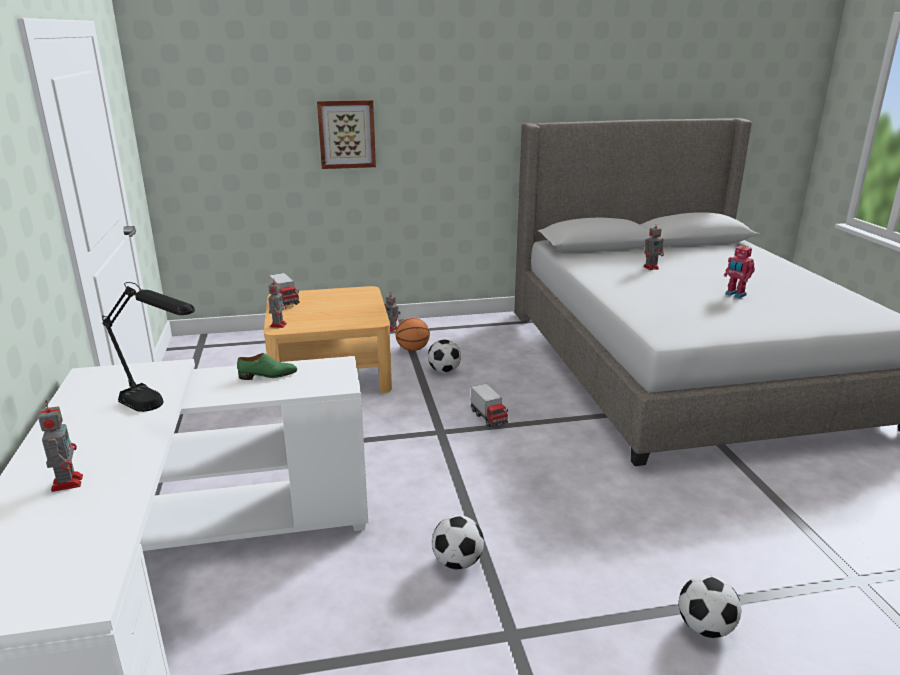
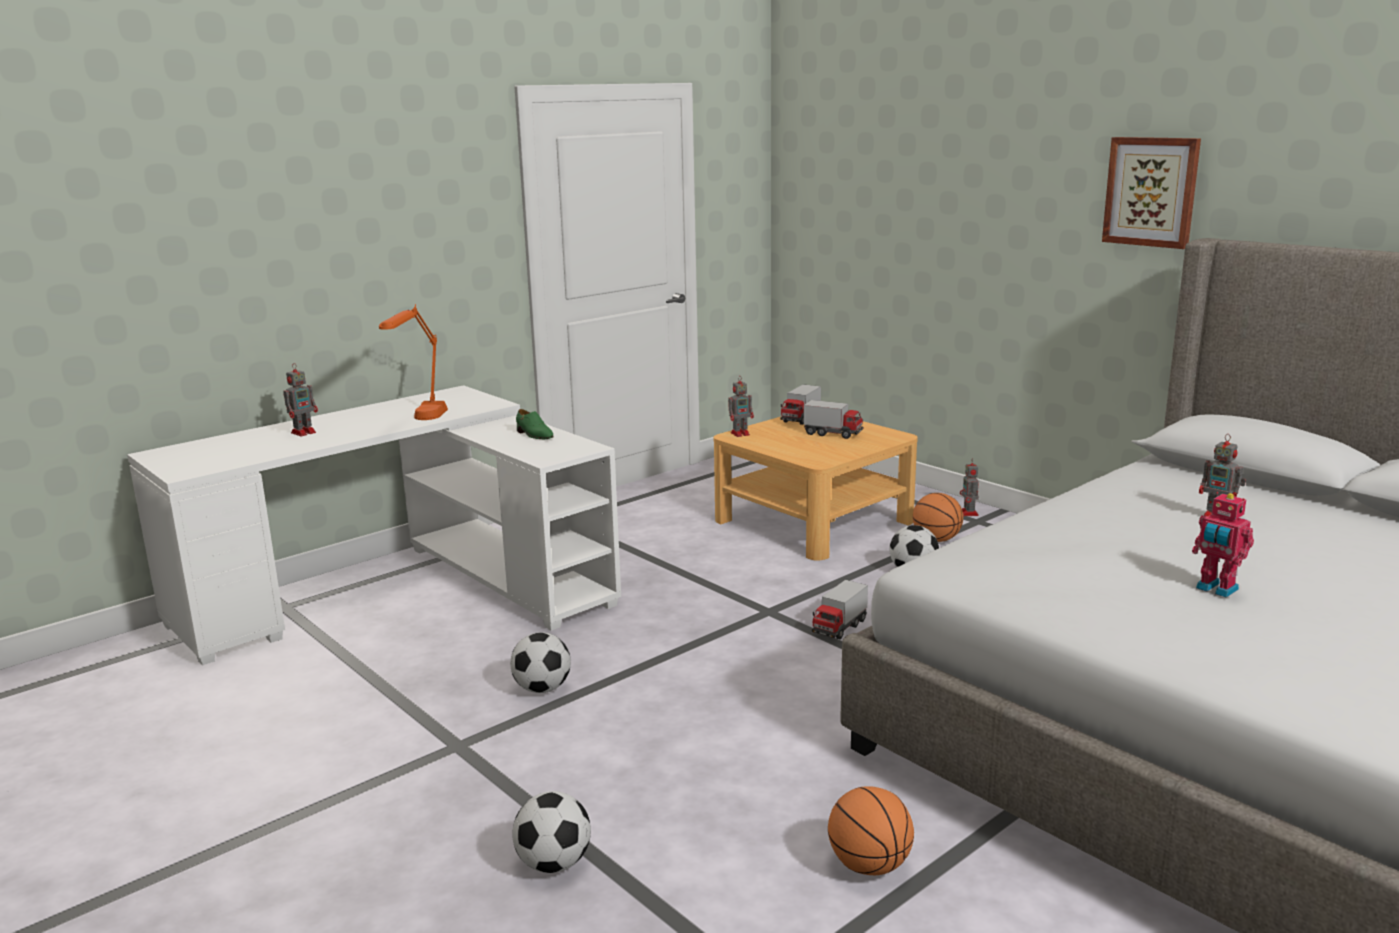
camera: 60 degrees right, 5 degrees down
black table lamp [102,282,195,412] -> orange table lamp [379,304,448,420]
picture [317,100,376,169] -> picture moved to [1102,137,1201,249]
toy robot [724,245,755,298] -> toy robot turned 60 degrees counterclockwise [1192,492,1254,597]
none -> toy truck [803,400,863,439]
none -> basketball [828,786,914,875]

